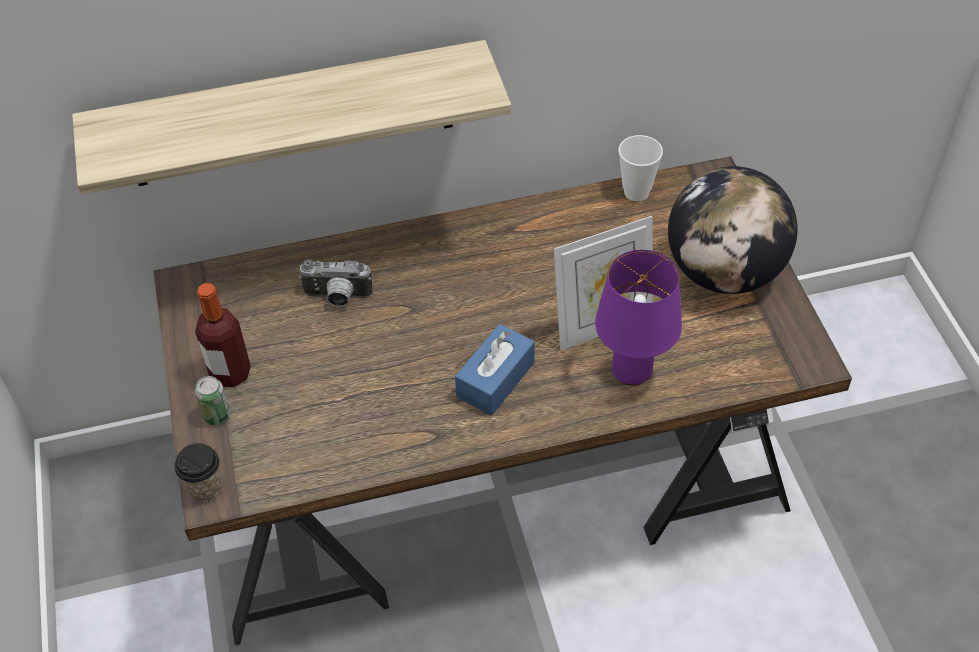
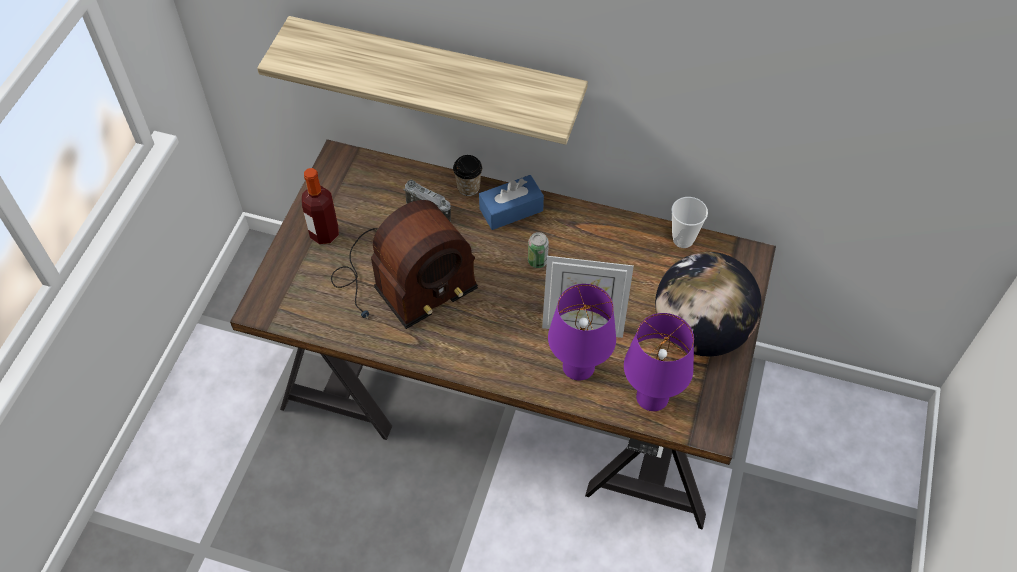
camera: 30 degrees right, 5 degrees up
cup [174,443,222,503] -> cup moved to [453,155,482,196]
can [195,376,231,426] -> can moved to [528,232,549,268]
blue tissue box [455,324,535,416] -> blue tissue box moved to [479,175,544,230]
none -> radio [331,200,478,329]
none -> purple table lamp [624,313,694,411]

